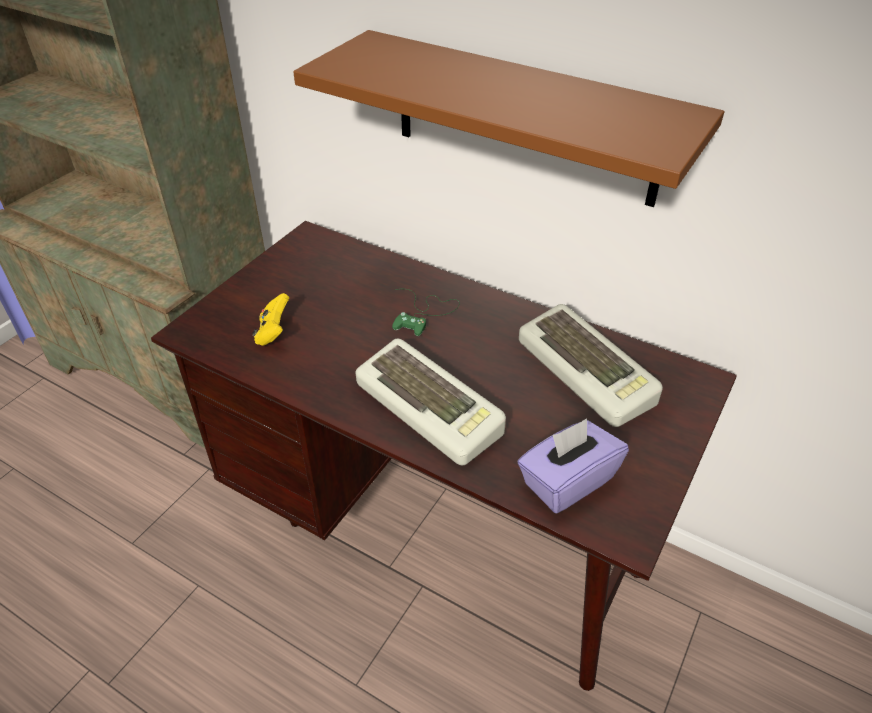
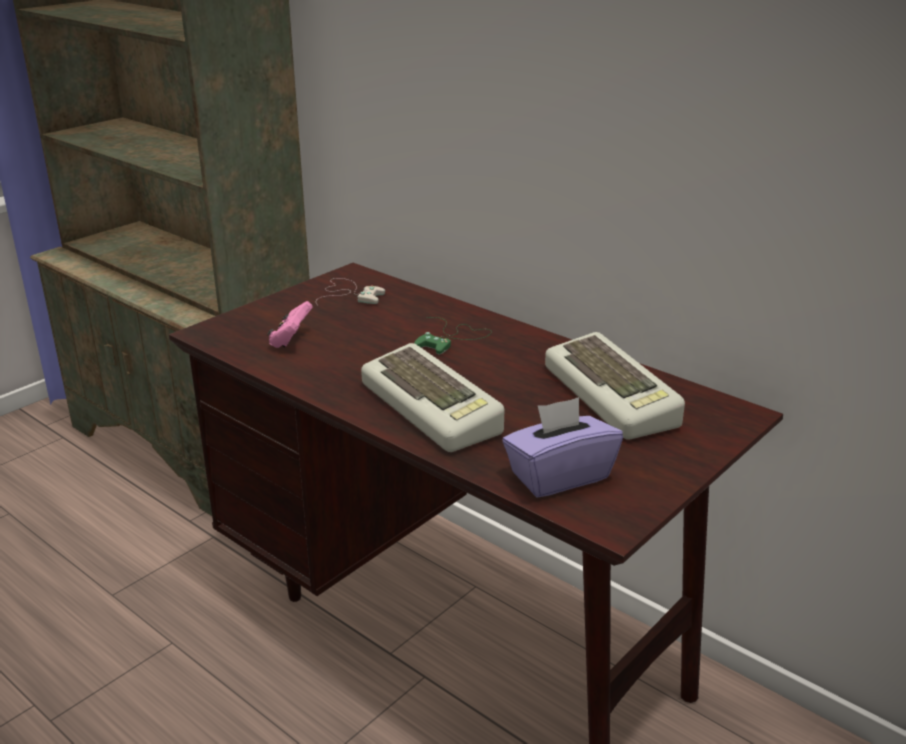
camera: 10 degrees right, 15 degrees down
yellow game controller [252,293,289,346] -> pink game controller [267,301,313,348]
brown shelf [293,30,724,207] -> none
none -> white game controller [316,278,385,305]

